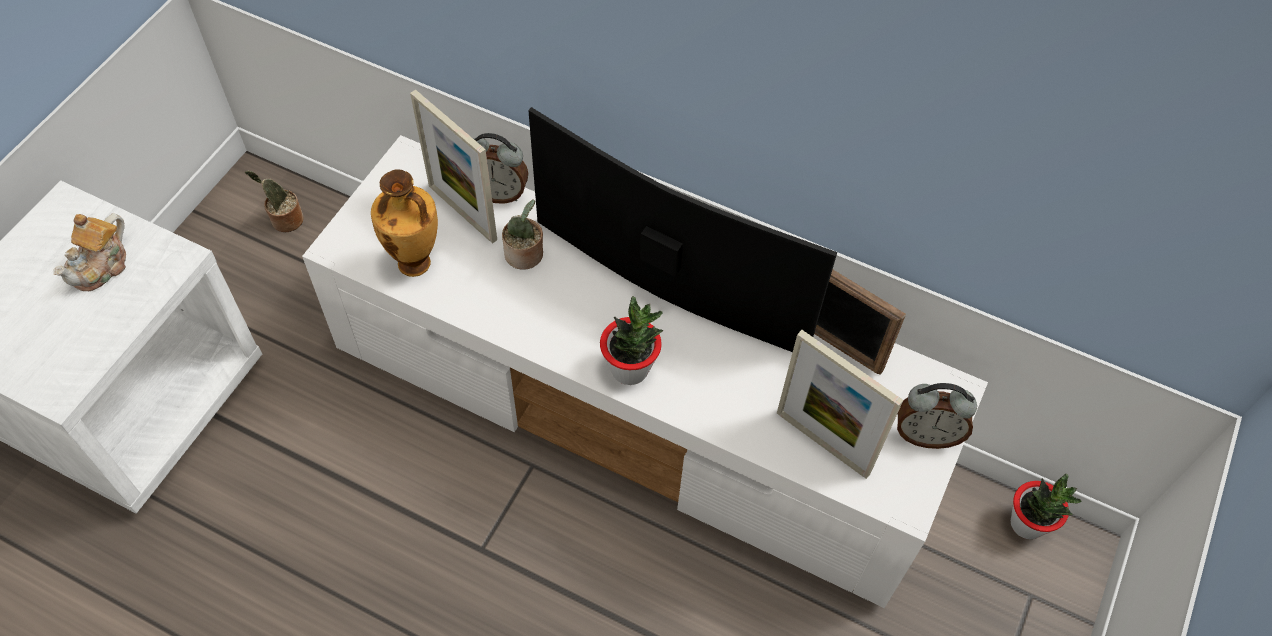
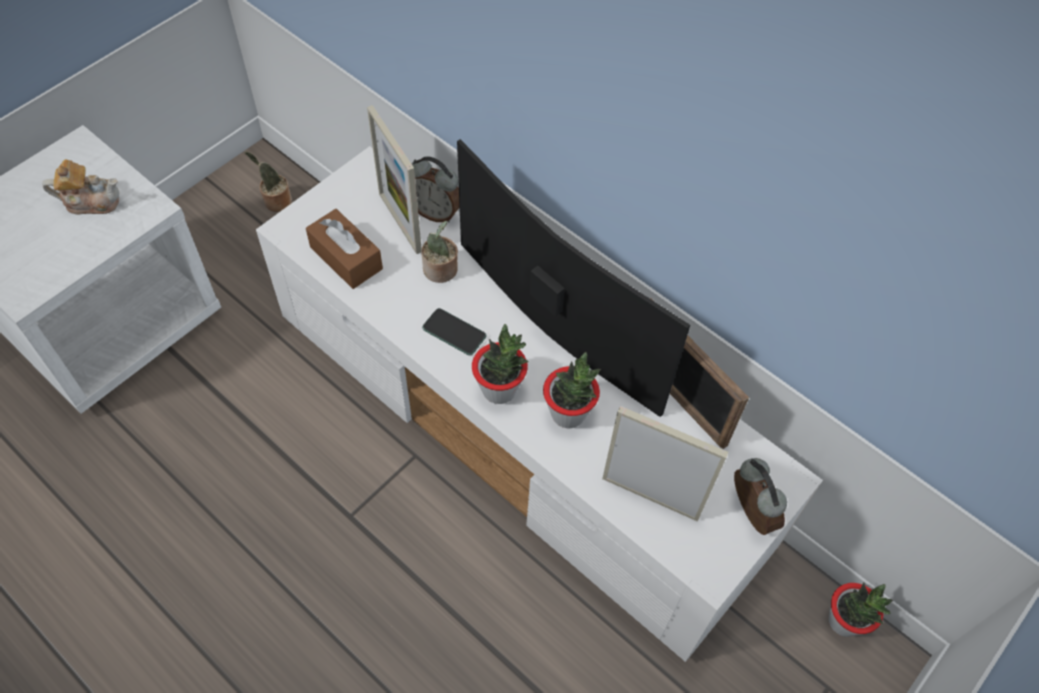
camera: 15 degrees right, 0 degrees up
teapot [53,213,126,291] -> teapot turned 135 degrees counterclockwise [42,159,119,215]
vase [371,169,438,277] -> brown tissue box [306,209,383,289]
picture frame [777,330,903,479] -> picture frame turned 150 degrees clockwise [602,406,729,522]
alarm clock [897,383,977,449] -> alarm clock turned 135 degrees counterclockwise [734,458,787,535]
none -> phone [422,308,487,355]
none -> potted plant [543,352,601,429]

